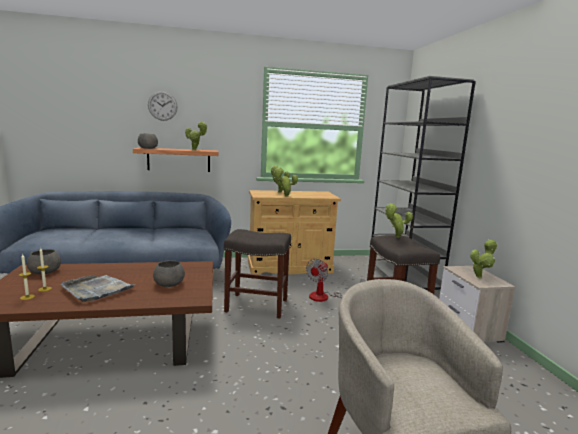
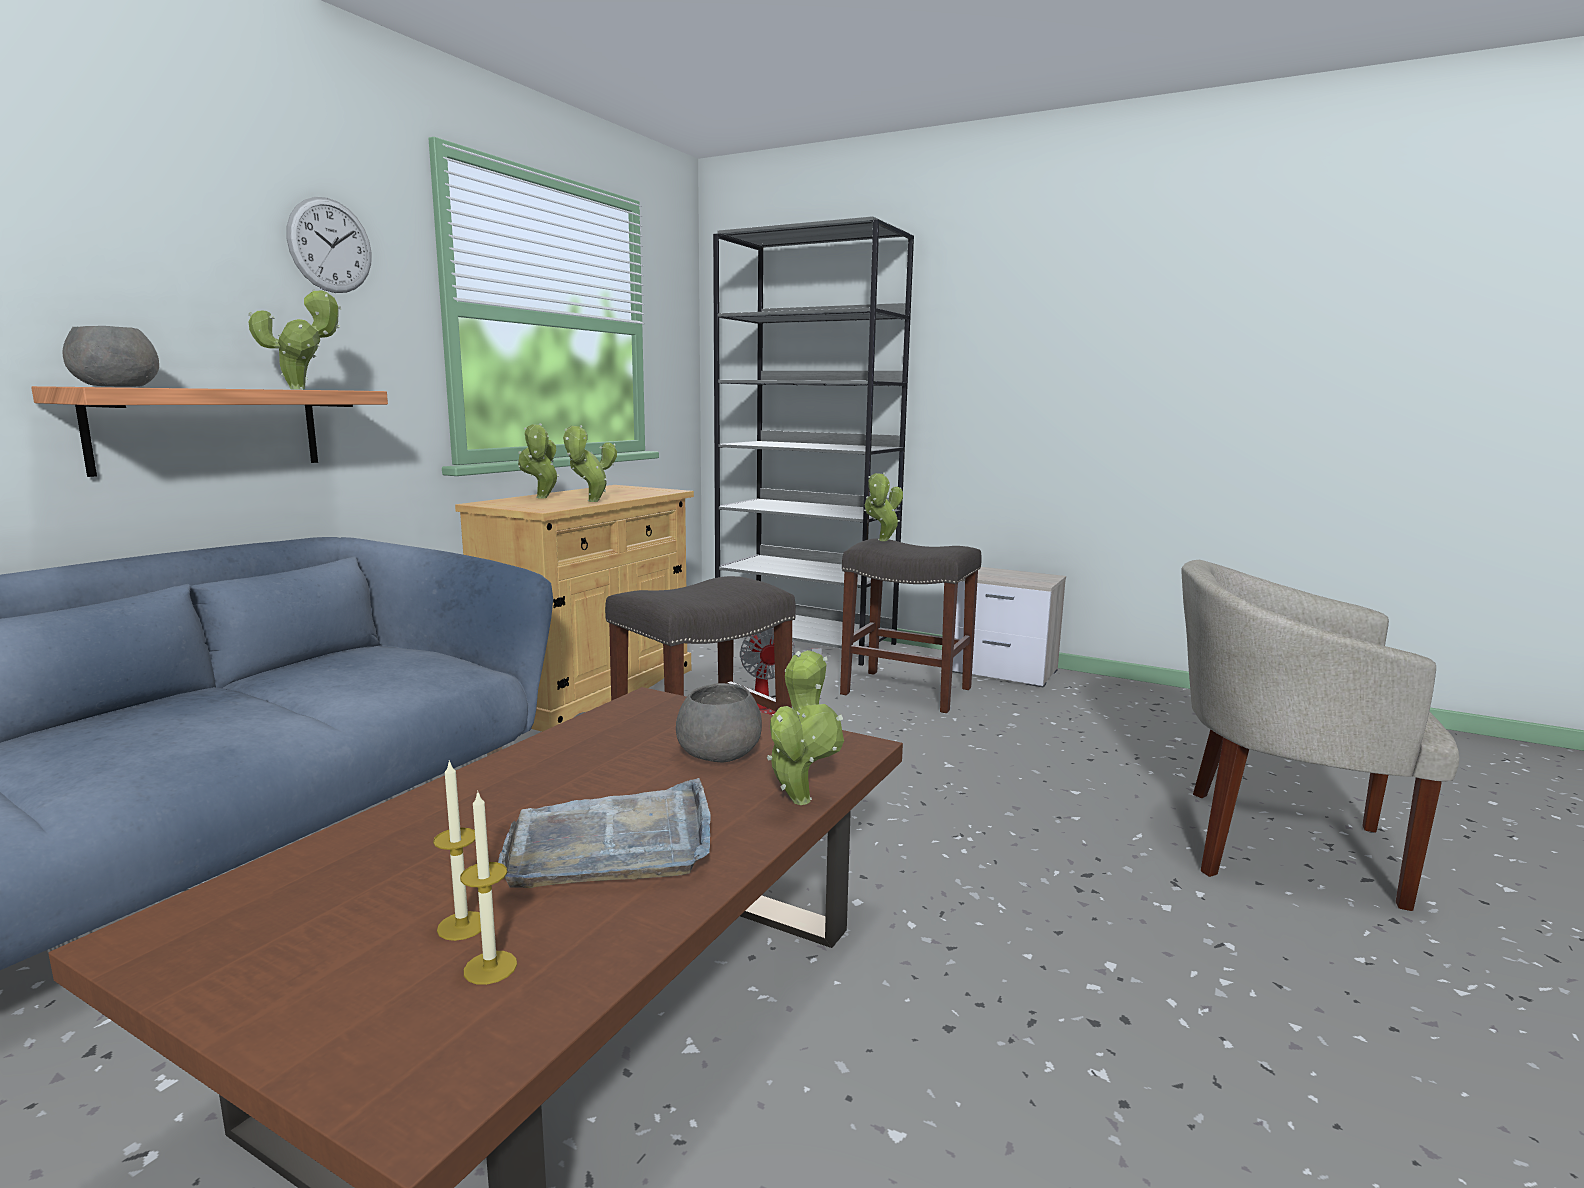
camera: 50 degrees left, 0 degrees up
grey bowl [27,249,61,274] -> none
wall clock [148,91,178,121] -> wall clock moved to [286,197,372,293]
potted plant [470,239,498,278] -> potted plant moved to [767,650,844,805]

